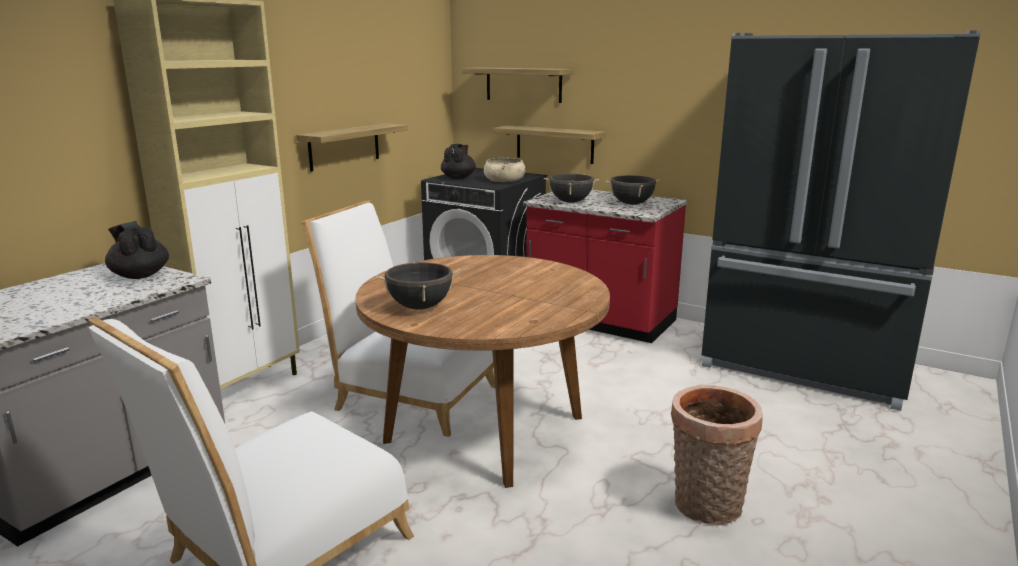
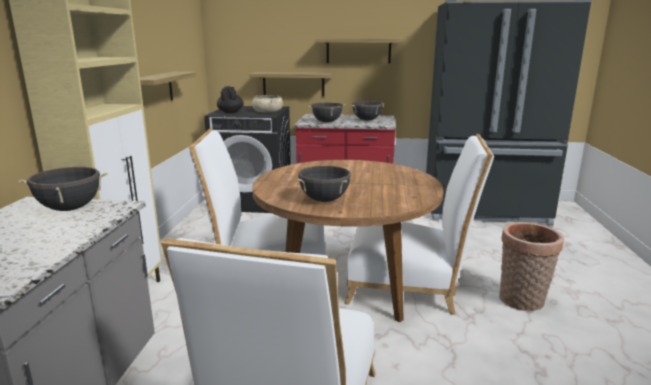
camera: 25 degrees left, 0 degrees up
black teapot [105,221,169,279] -> black cooking pot [18,166,108,211]
shelf [462,67,573,103] -> shelf moved to [315,38,401,64]
none -> white chair [345,134,494,315]

